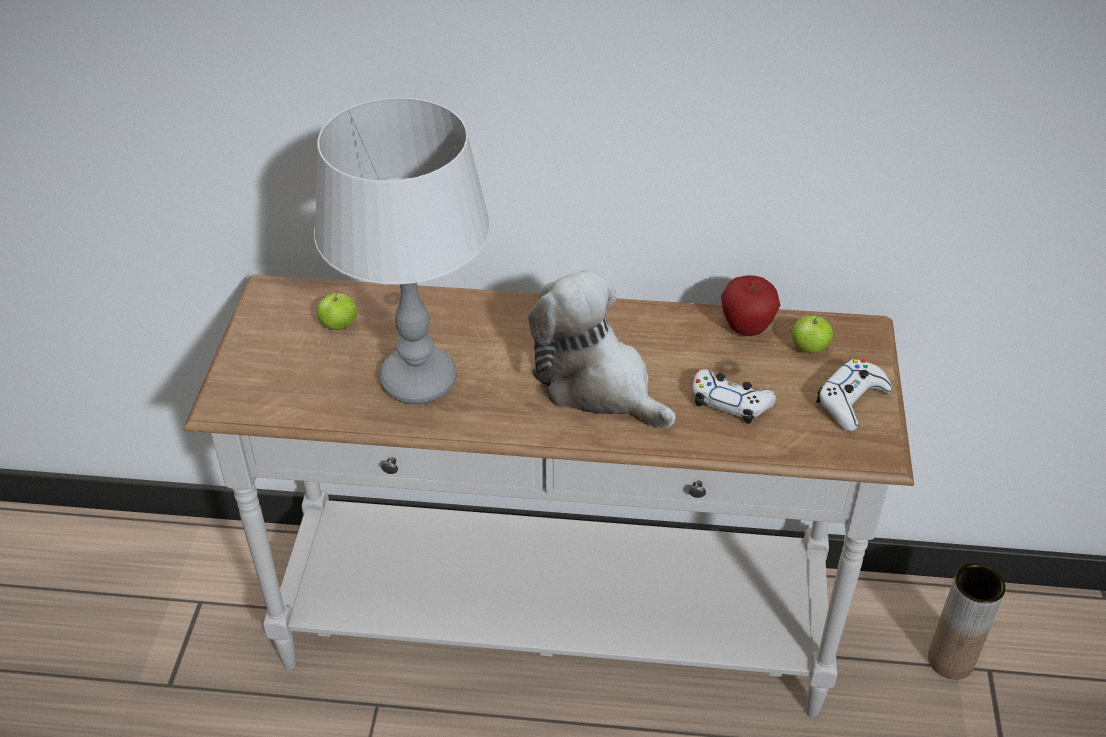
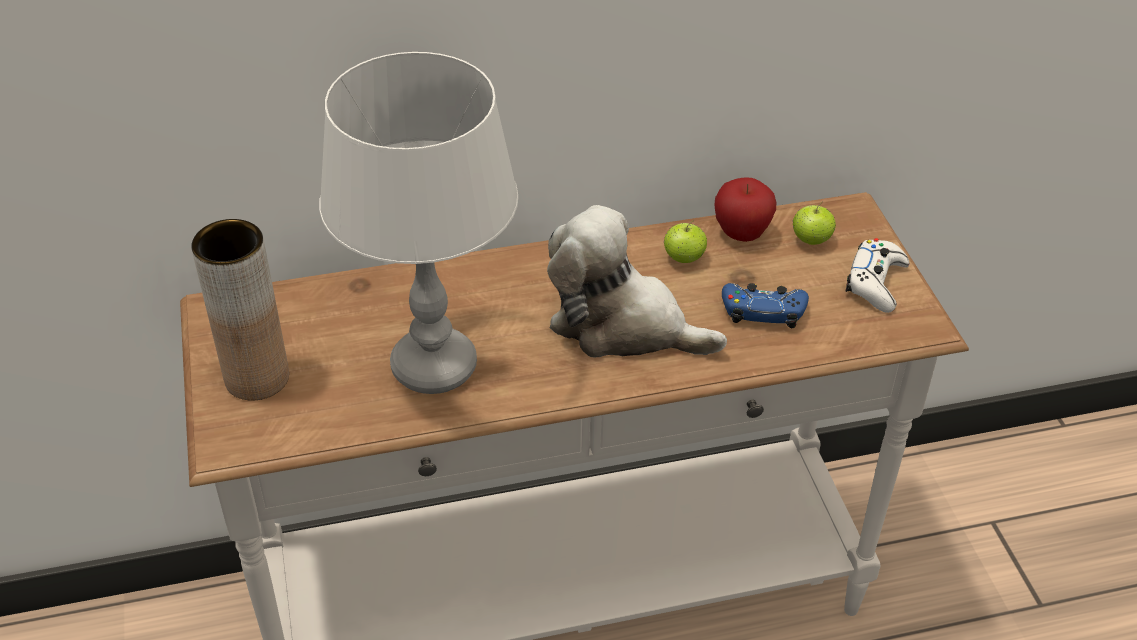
camera: 20 degrees left, 0 degrees up
apple [316,292,357,330] -> apple moved to [664,220,707,263]
white game controller [693,369,776,424] -> blue game controller [722,283,809,328]
brown vase [928,563,1006,679] -> brown vase moved to [191,219,289,401]

